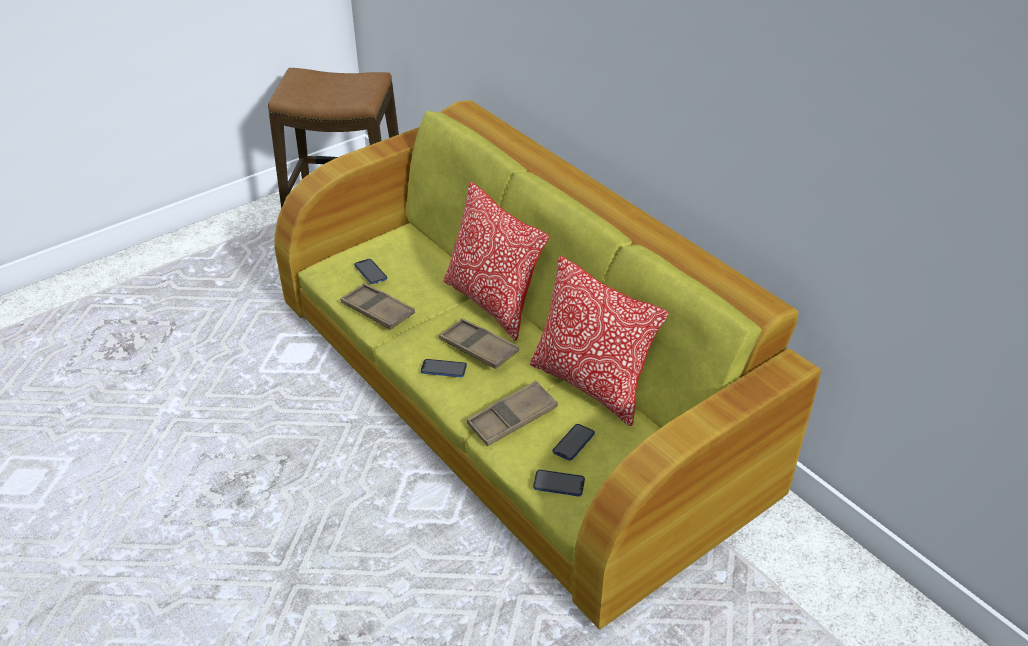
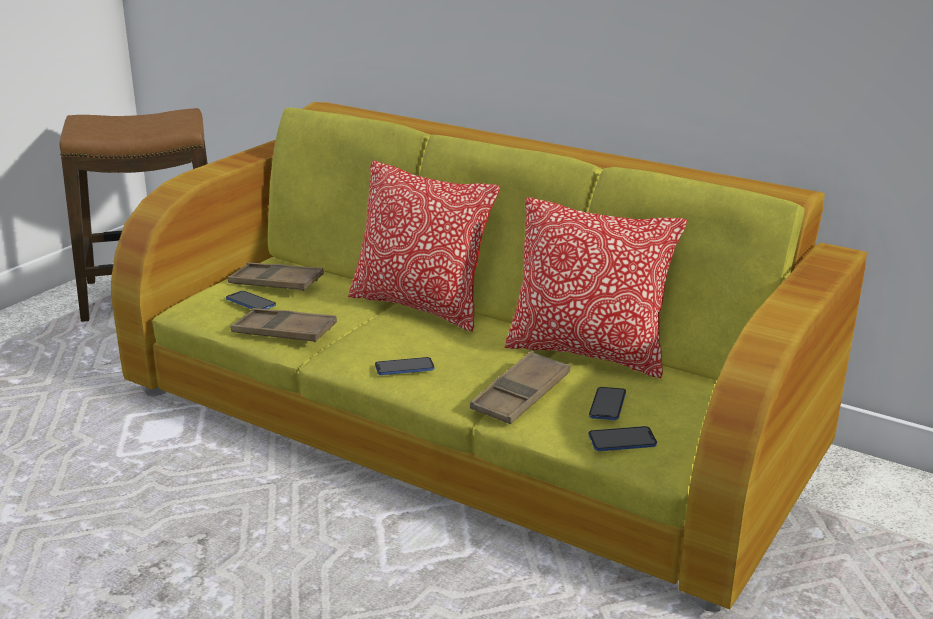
camera: 20 degrees left, 15 degrees down
brown tray [439,318,519,369] -> brown tray moved to [227,262,324,291]

